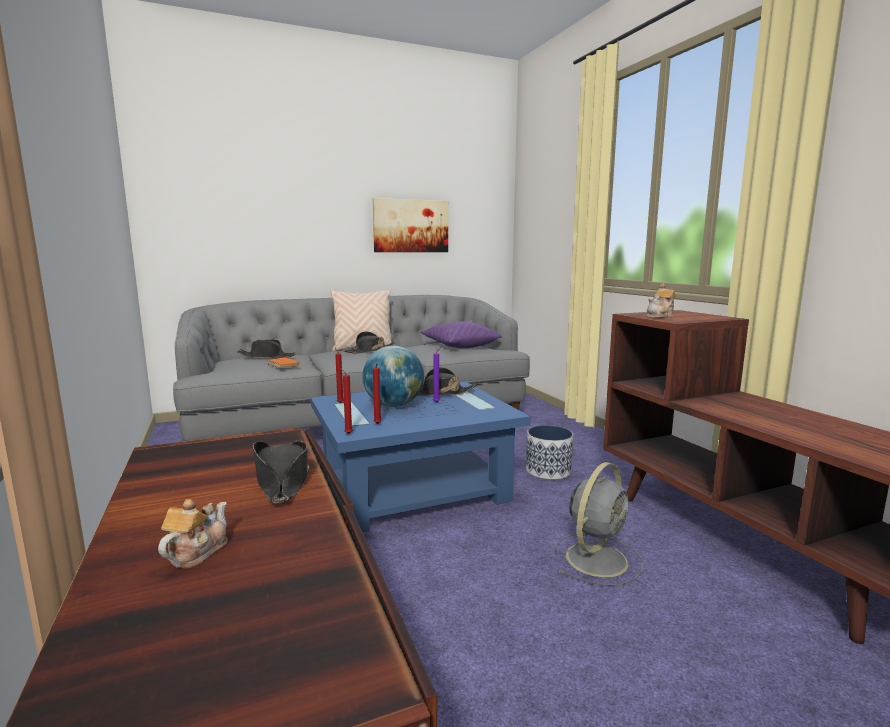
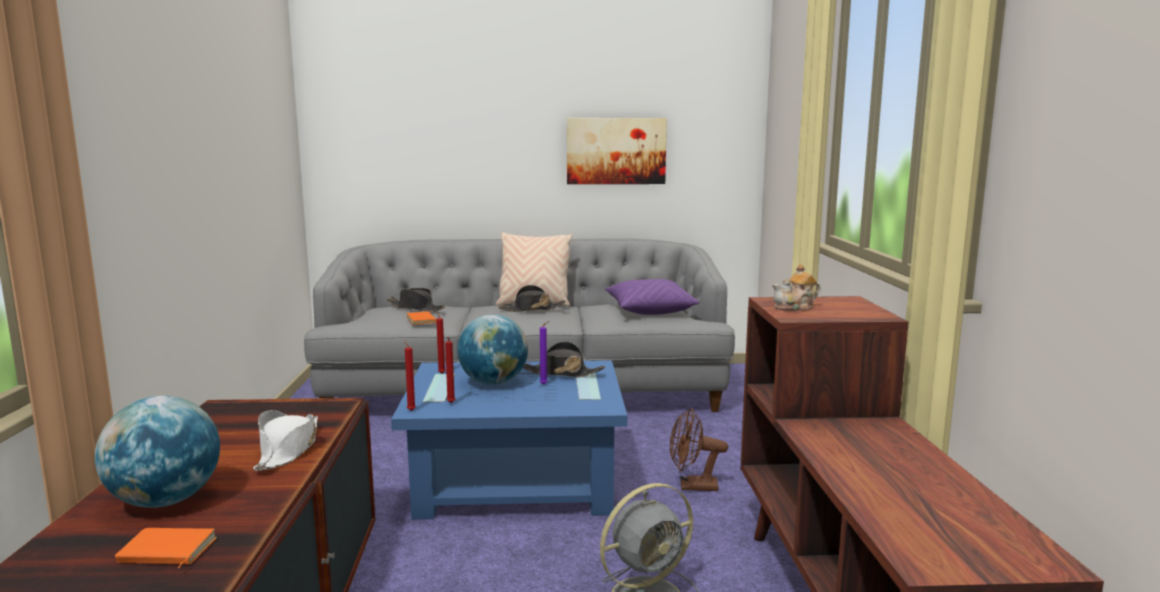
camera: 20 degrees right, 0 degrees up
teapot [158,499,228,568] -> globe [95,396,220,508]
black hat [253,441,309,503] -> white hat [253,410,318,471]
planter [526,425,574,480] -> brown fan [670,408,728,491]
none -> orange book [115,528,217,568]

